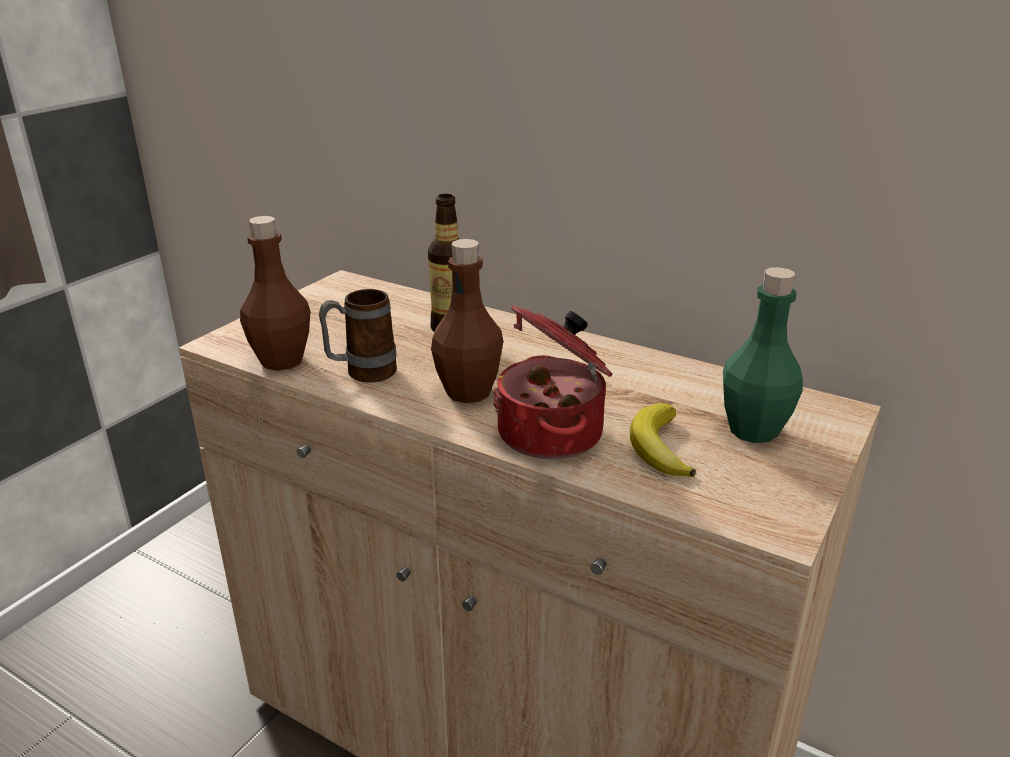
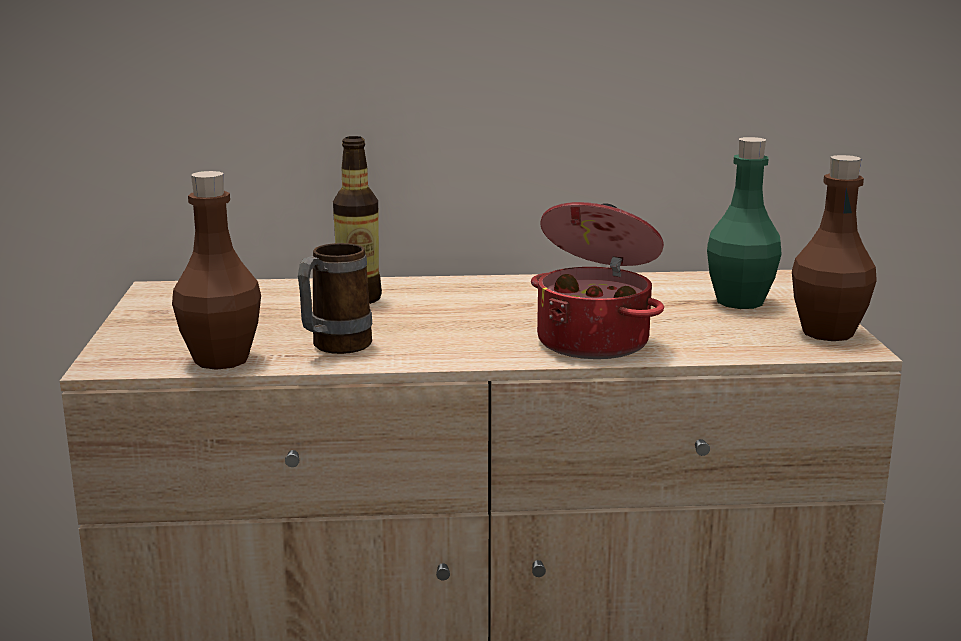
camera: 35 degrees left, 10 degrees down
brown bottle [431,239,503,403] -> brown bottle moved to [792,155,877,341]
banana [630,403,696,477] -> none

